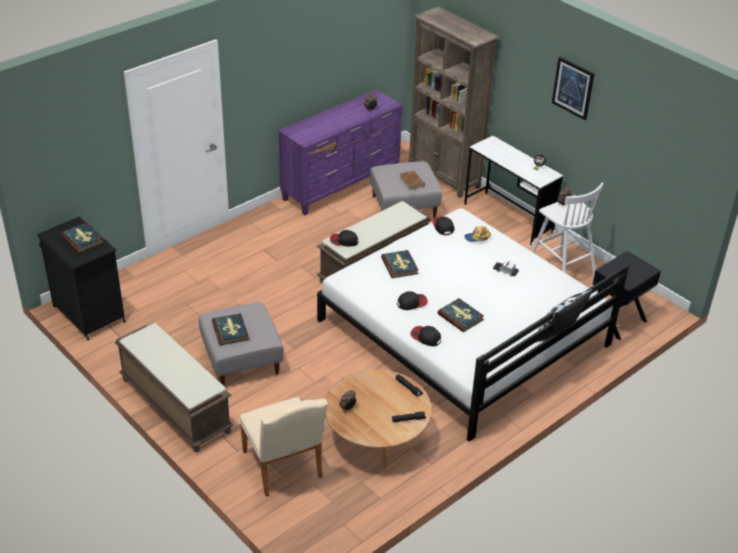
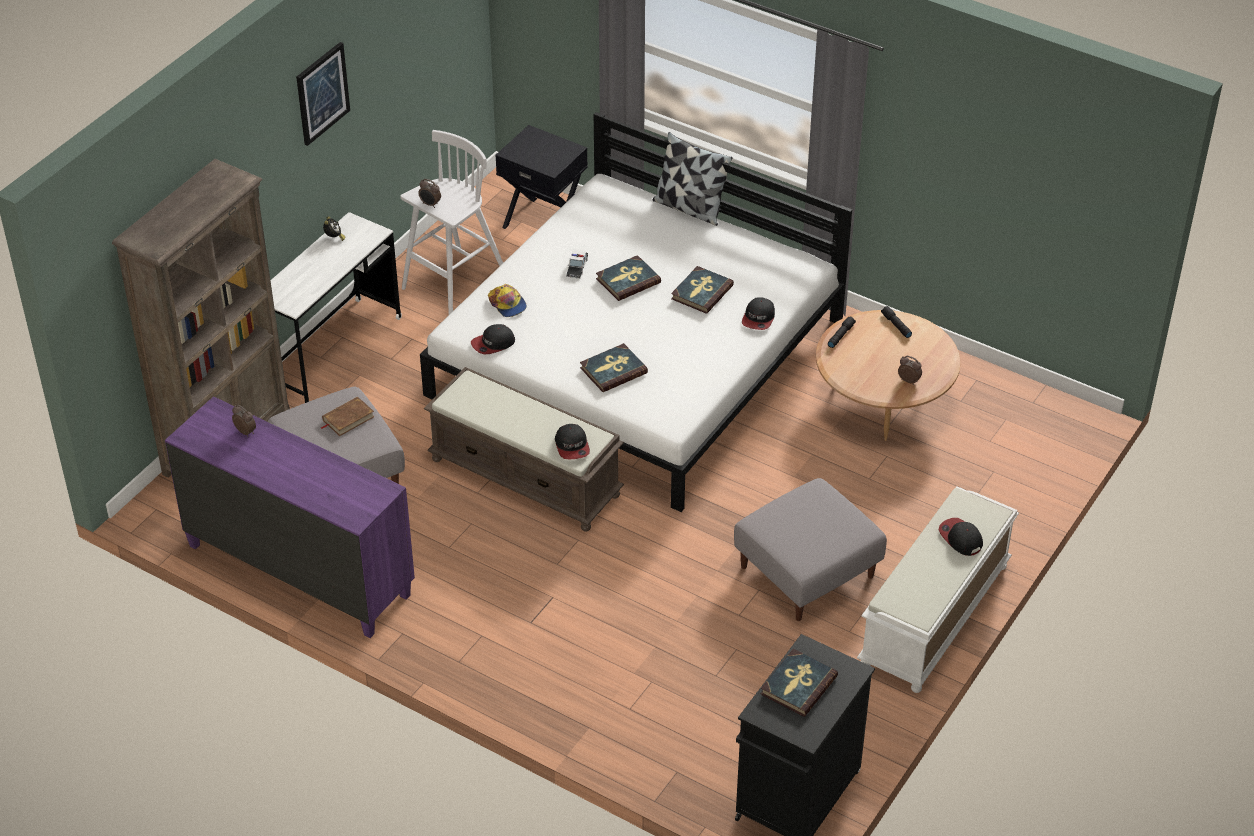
camera: 105 degrees left, 5 degrees up
brown bench [114,323,233,452] -> white bench [857,486,1019,693]
book [212,313,249,345] -> book moved to [596,255,661,301]
beige chair [239,397,328,497] -> none
cap [397,291,428,310] -> cap moved to [939,518,983,556]

